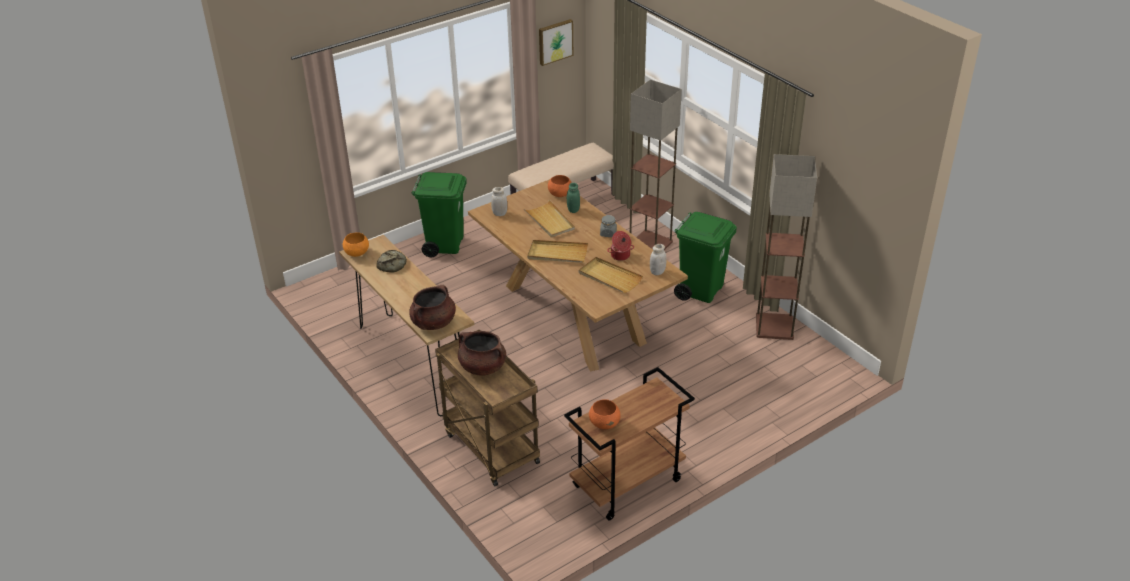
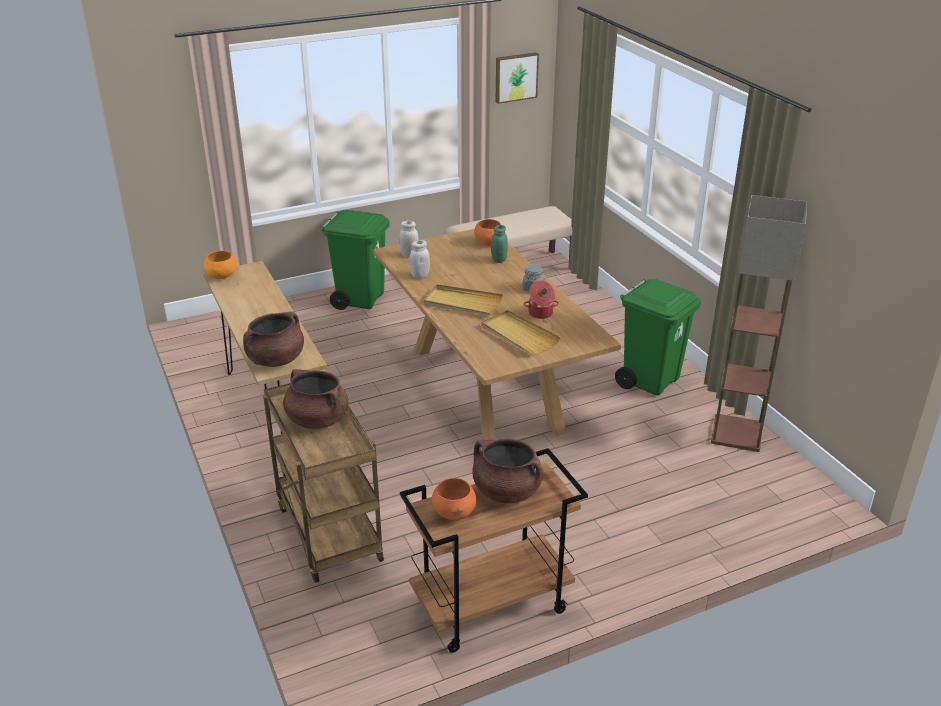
camera: 10 degrees right, 5 degrees down
bread [376,250,407,273] -> none
beige tray [523,200,575,238] -> none
floor lamp [630,80,682,250] -> none
white jar [650,244,666,275] -> white jar moved to [410,240,430,279]
none -> brown cooking pot [472,438,543,503]

